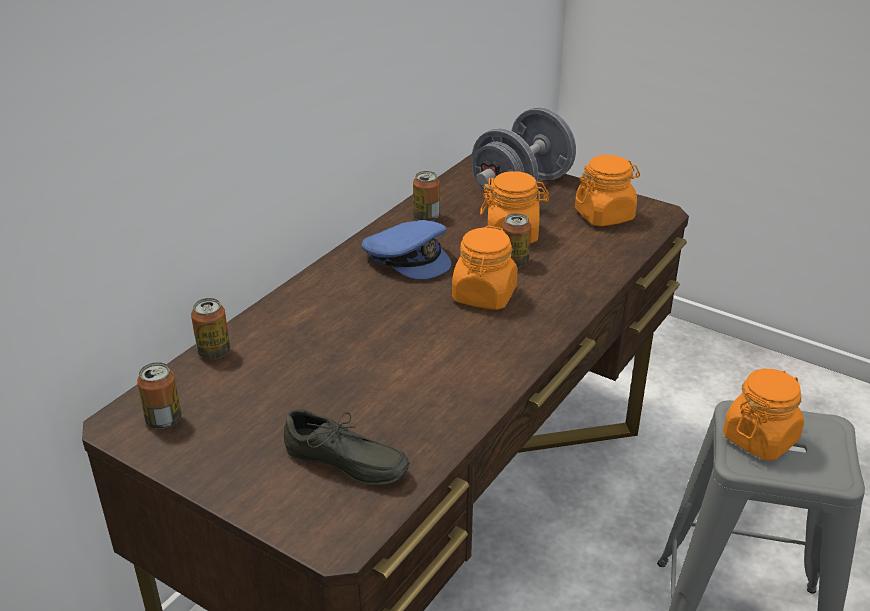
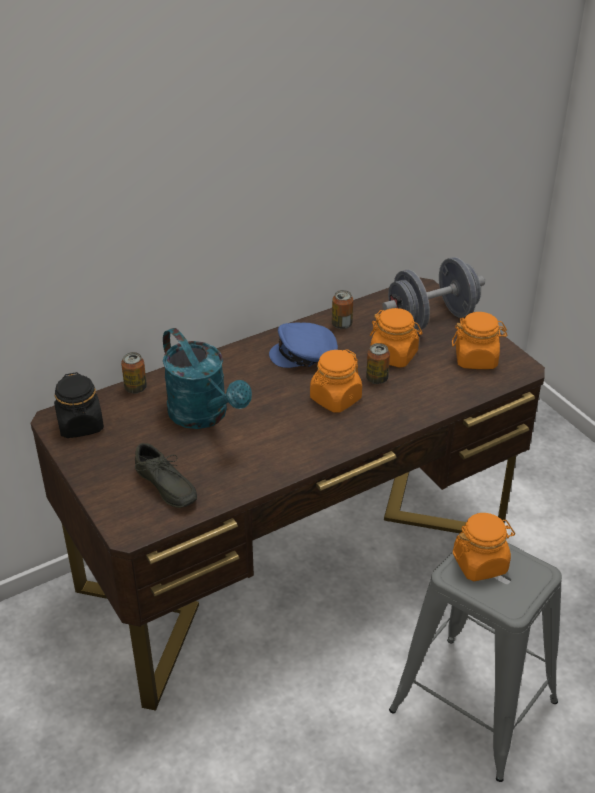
camera: 25 degrees right, 5 degrees up
can [137,362,181,429] -> black jar [54,372,104,438]
blue cap [362,220,451,279] -> blue cap turned 105 degrees clockwise [269,323,338,368]
none -> turquoise watering can [163,328,252,429]

